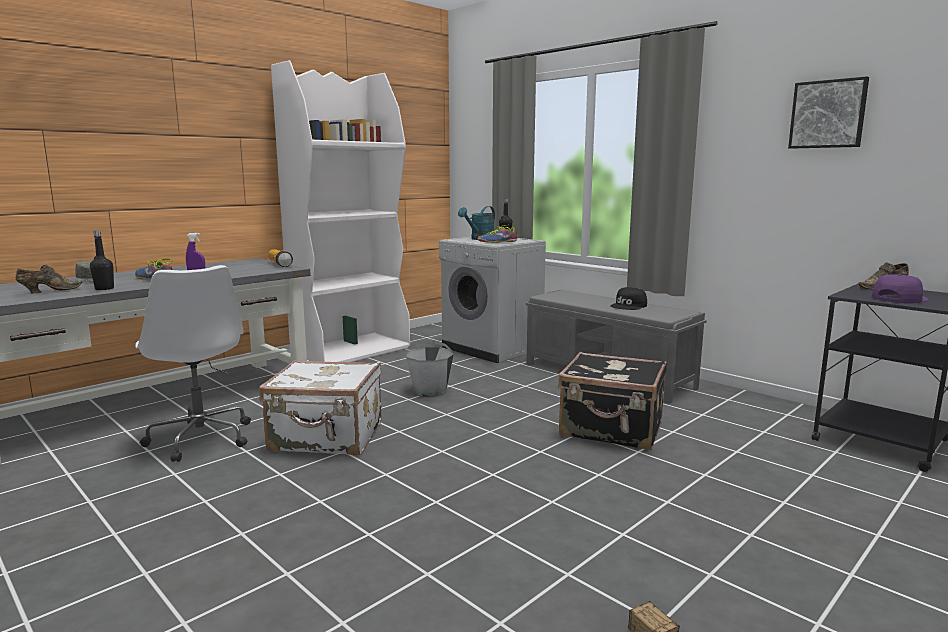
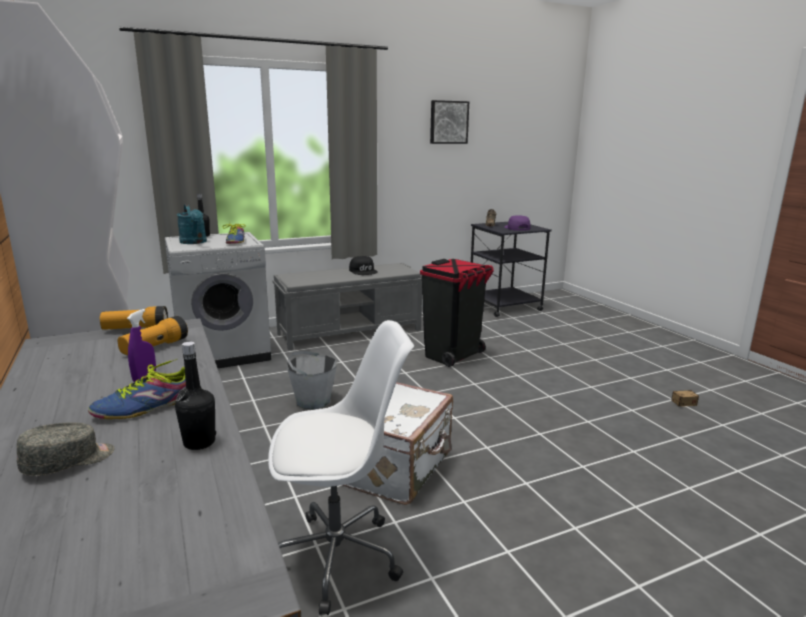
camera: 70 degrees left, 5 degrees up
brown shoe [16,264,82,294] -> none
black suitcase [558,352,667,450] -> black trash can [420,259,494,367]
none -> flashlight [118,316,188,355]

